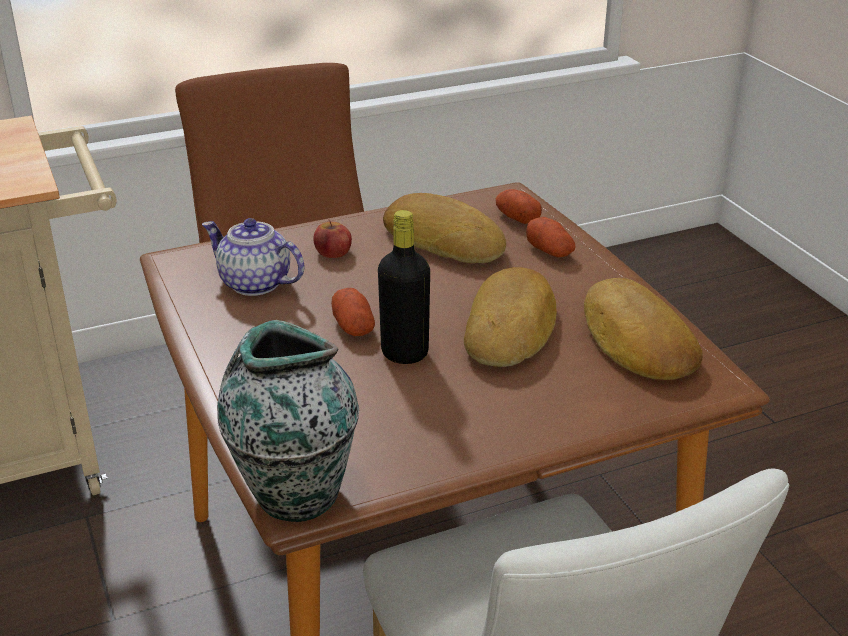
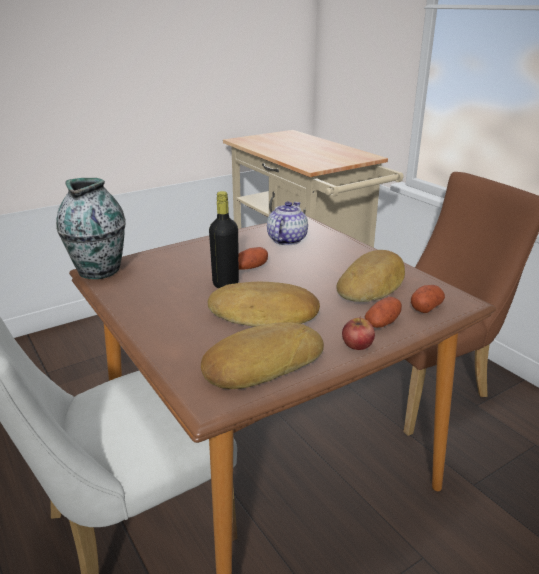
camera: 80 degrees right, 5 degrees down
apple [313,219,352,258] -> apple moved to [342,316,375,350]

